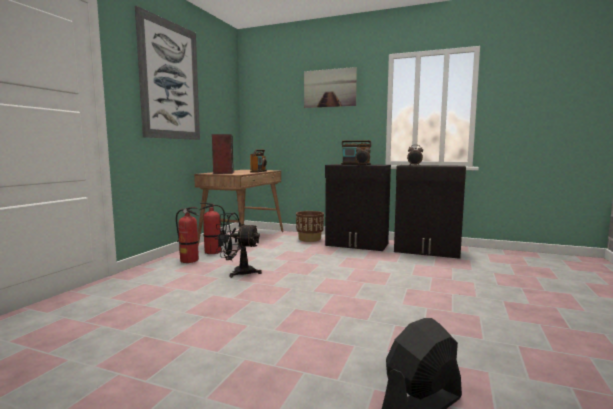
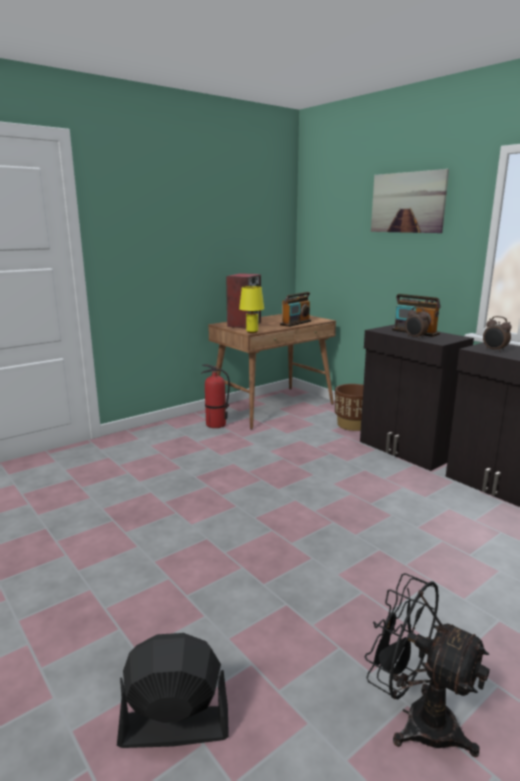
camera: 30 degrees right, 10 degrees up
picture [135,6,200,140] -> none
fire extinguisher [176,207,199,263] -> none
black fan [214,213,262,278] -> black fan moved to [365,573,490,757]
none -> yellow table lamp [239,286,264,333]

